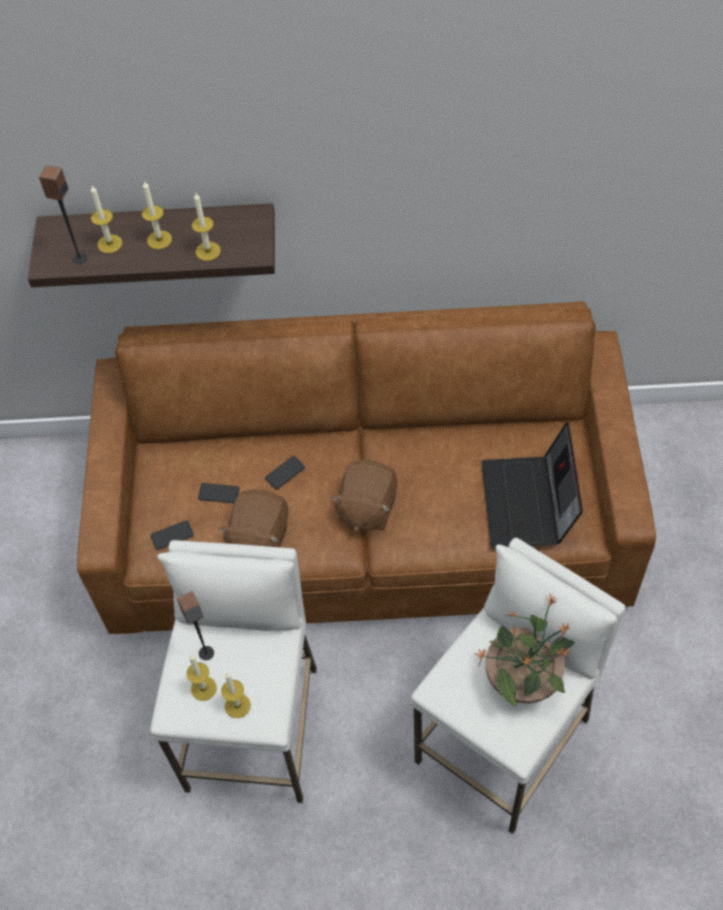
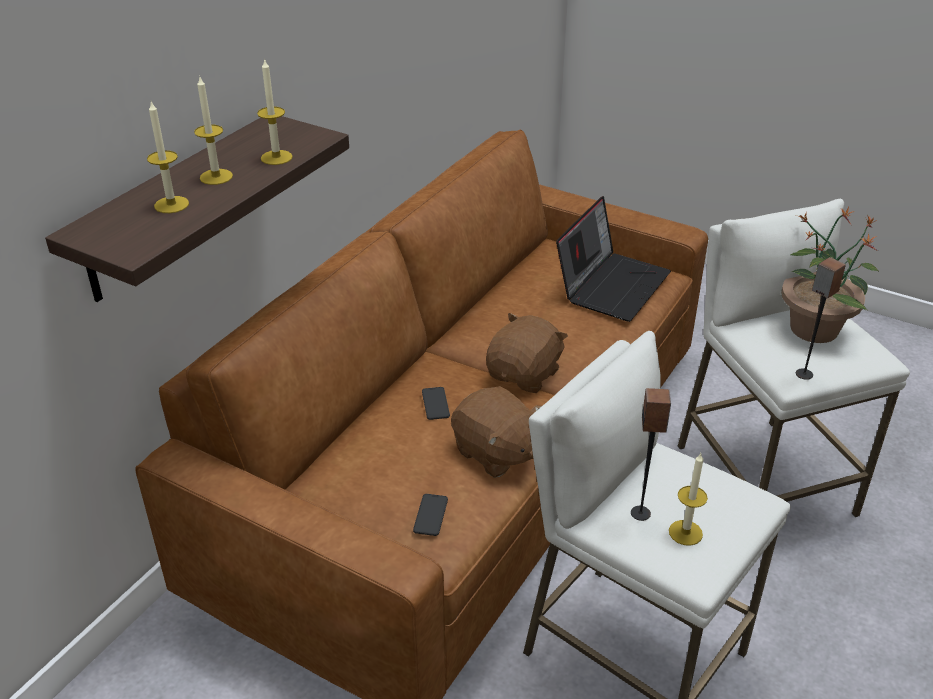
camera: 60 degrees left, 20 degrees down
speaker [39,165,87,264] -> speaker moved to [796,257,846,380]
phone [198,483,239,503] -> none
candle [221,672,251,718] -> none
brown plush toy [330,460,398,533] -> brown plush toy turned 105 degrees counterclockwise [486,313,568,393]
laptop [481,422,583,549] -> laptop turned 90 degrees counterclockwise [556,196,671,322]

